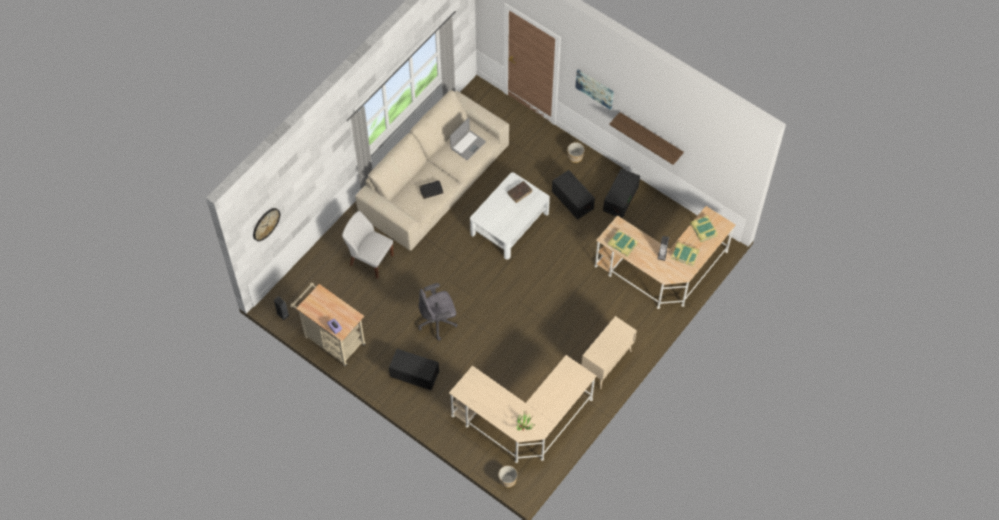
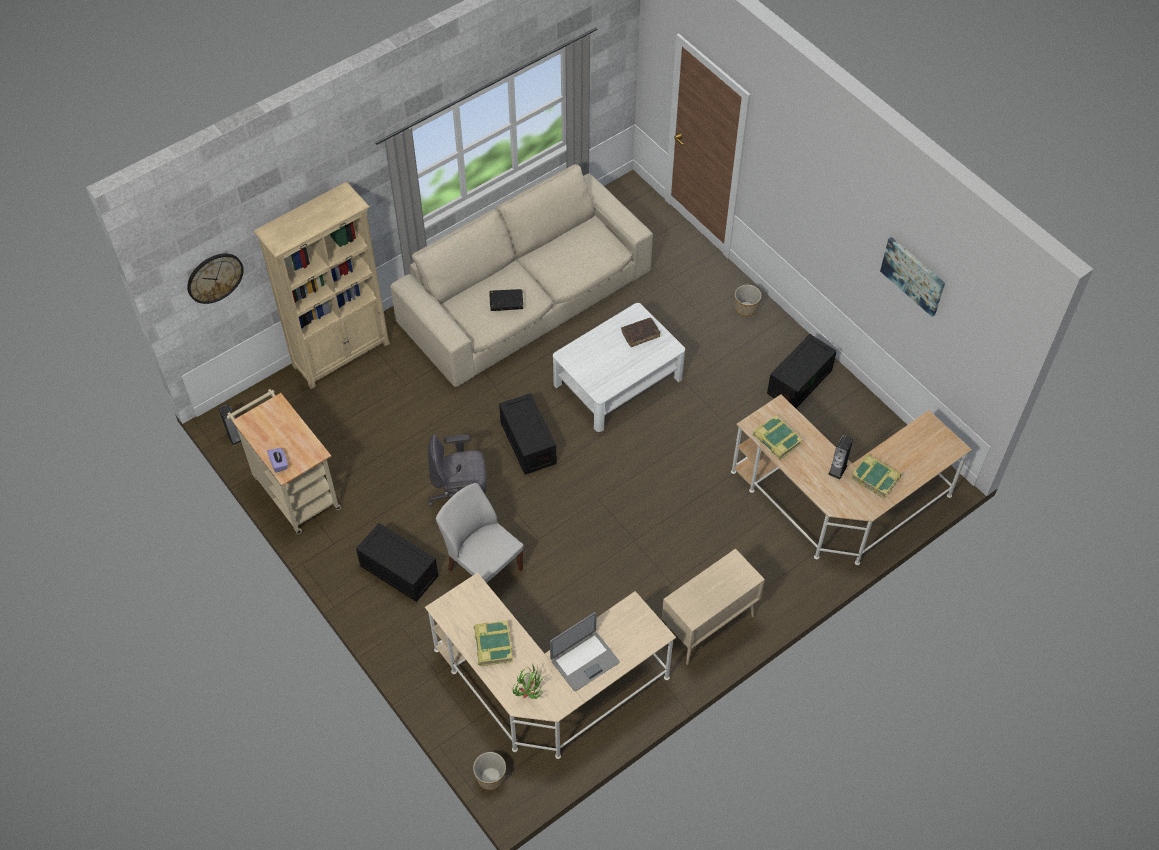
camera: 15 degrees right, 5 degrees down
white chair [342,211,393,279] -> white chair moved to [436,483,523,583]
laptop [450,118,486,160] -> laptop moved to [550,612,619,691]
black storage box [552,170,595,220] -> black storage box moved to [499,393,557,475]
picture [575,69,614,110] -> picture moved to [880,237,945,317]
shelf [609,112,684,165] -> none
book [690,216,718,242] -> book moved to [473,620,513,666]
none -> beige bookcase [254,182,390,389]

